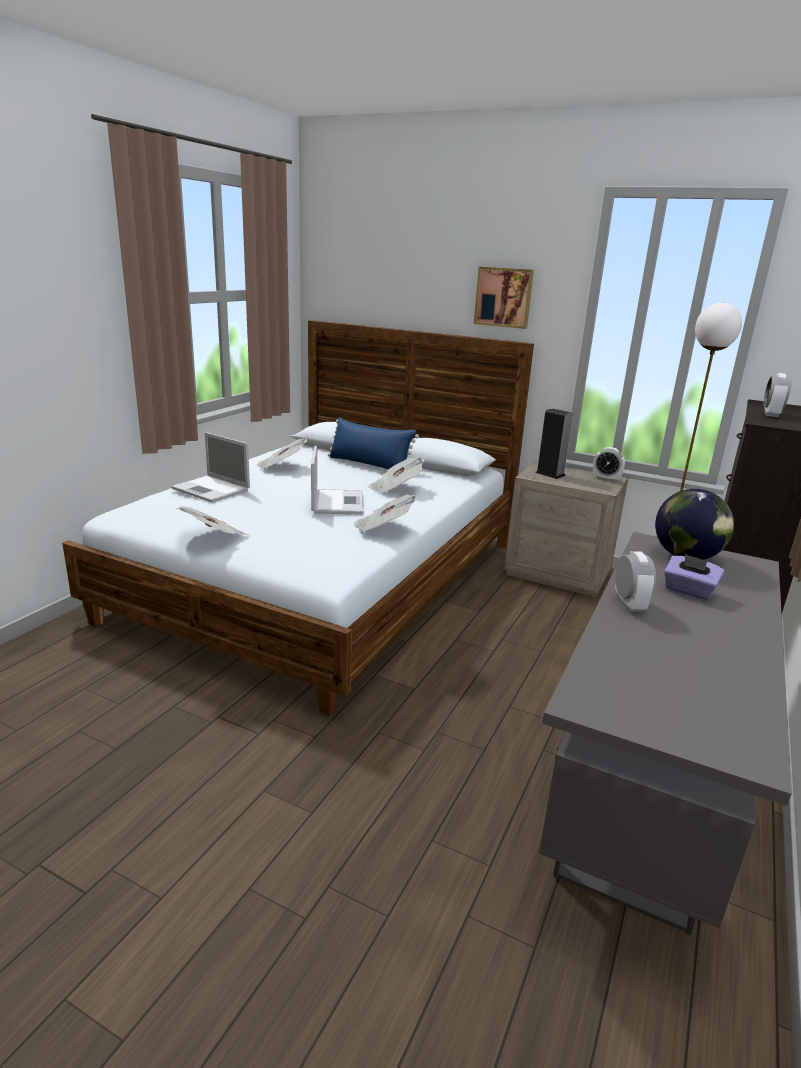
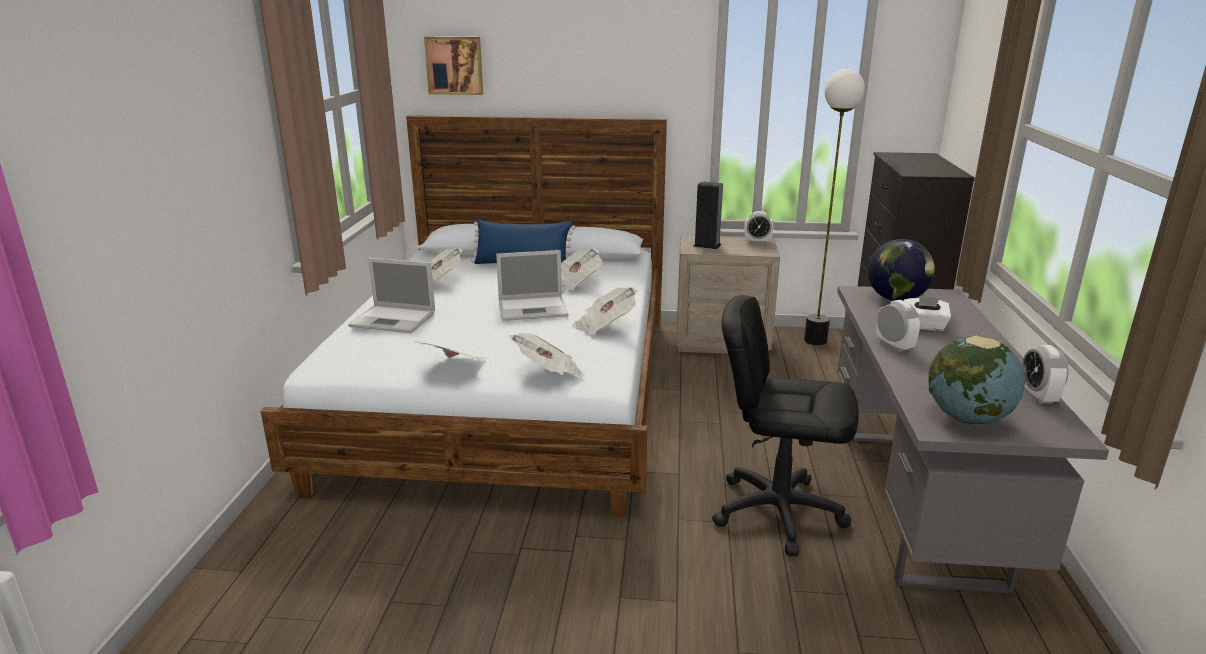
camera: 20 degrees left, 0 degrees up
laptop [311,446,364,514] -> laptop turned 105 degrees clockwise [496,250,568,321]
picture [474,267,534,329] -> picture moved to [424,36,483,95]
purple tissue box [664,554,724,600] -> white tissue box [903,296,951,331]
alarm clock [763,373,792,417] -> alarm clock moved to [1022,345,1068,404]
none -> newspaper [510,333,585,377]
none -> black office chair [712,295,859,556]
none -> globe [928,335,1026,425]

